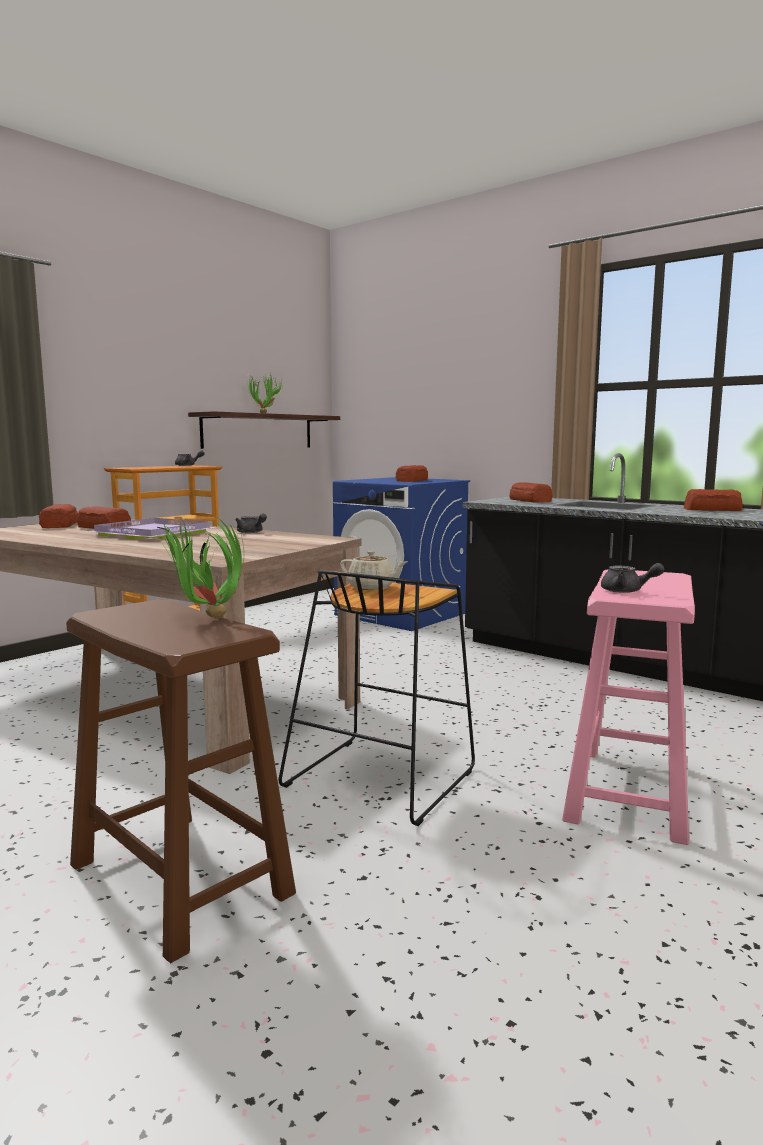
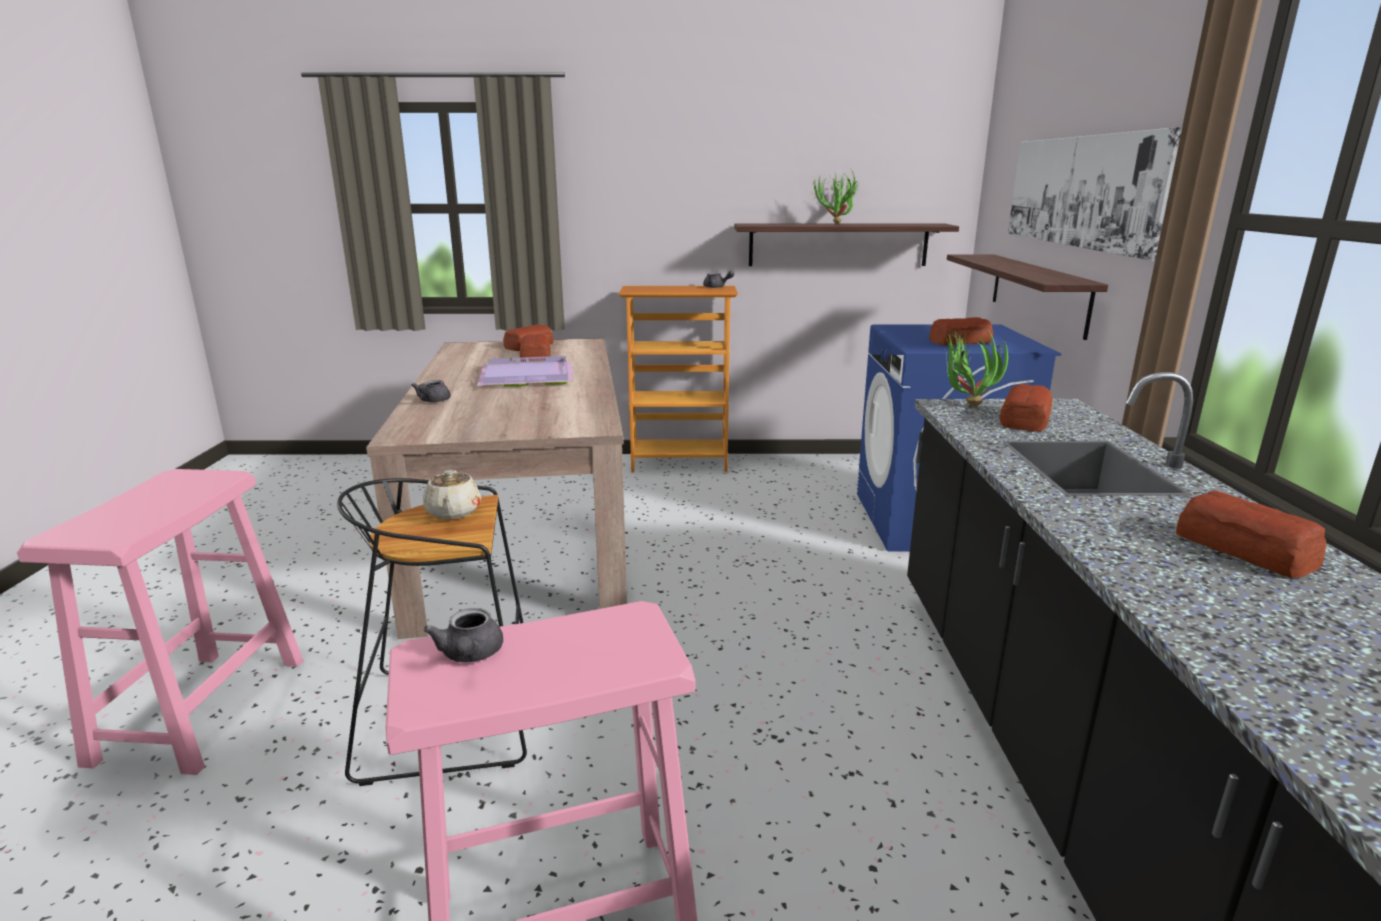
camera: 50 degrees right, 10 degrees up
brown stool [66,599,296,963] -> pink stool [17,469,304,775]
potted plant [155,515,244,619] -> potted plant moved to [942,331,1008,406]
grey teapot [235,513,267,533] -> grey teapot moved to [411,380,451,402]
none -> shelf [947,254,1108,340]
none -> picture [1008,127,1182,261]

